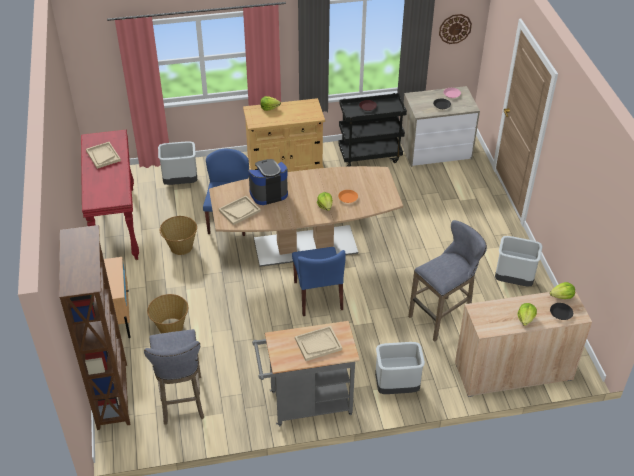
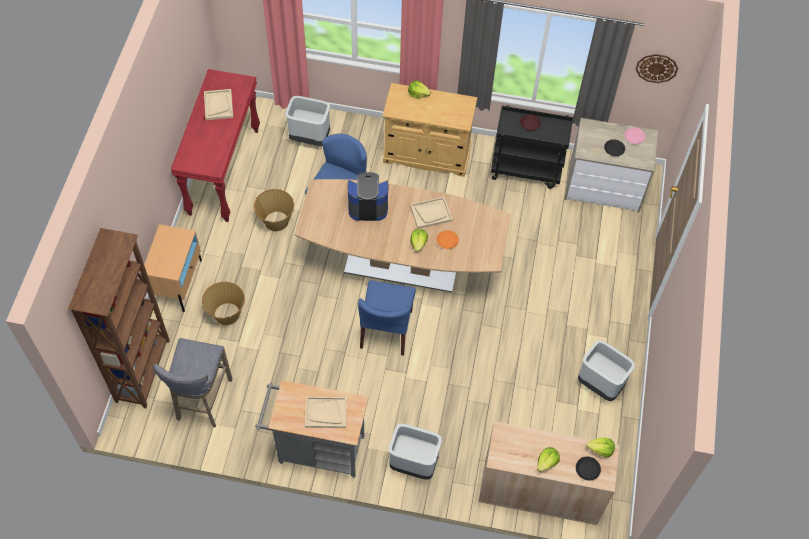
camera: 20 degrees right, 15 degrees up
beige tray [219,196,261,225] -> beige tray moved to [410,197,453,229]
grey stool [408,220,487,342] -> none

